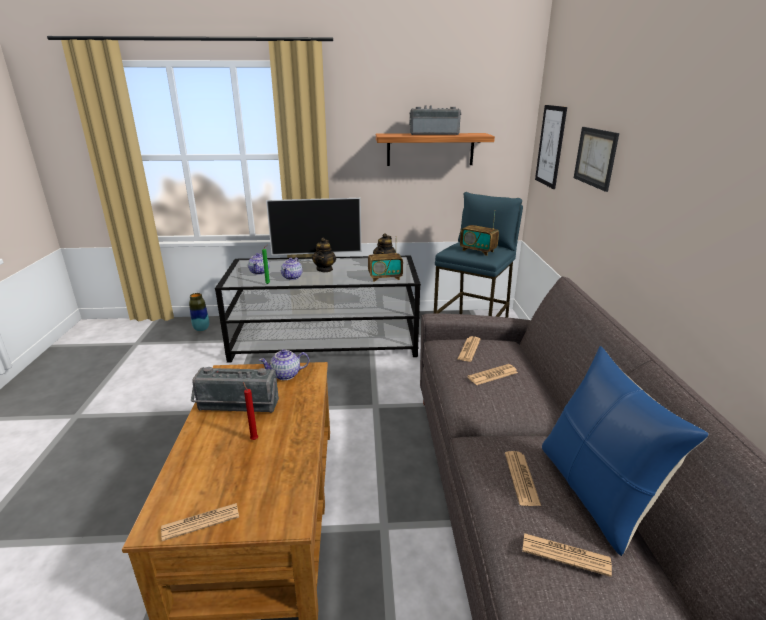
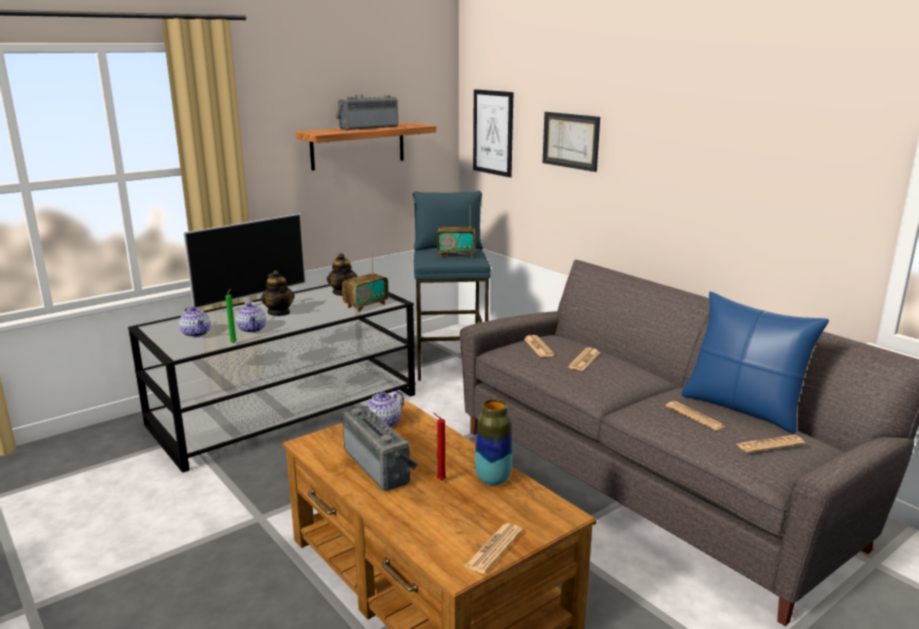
camera: 35 degrees left, 5 degrees down
vase [189,293,209,331] -> vase moved to [475,399,512,486]
radio [191,367,279,413] -> radio turned 90 degrees counterclockwise [342,406,418,491]

